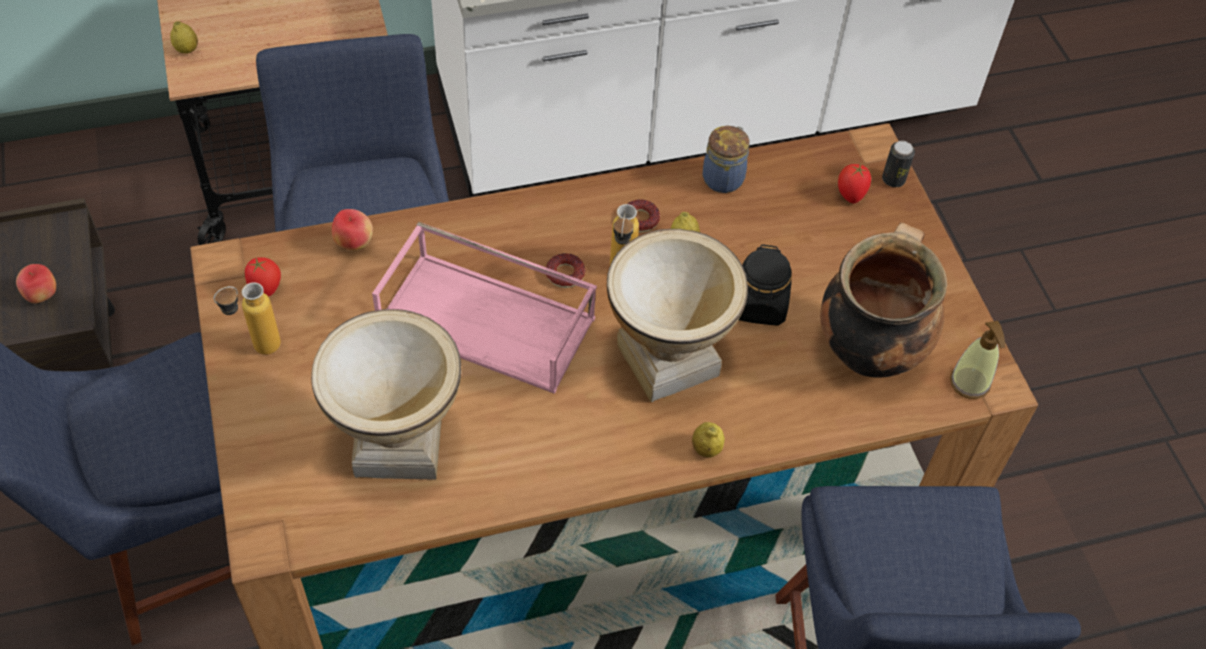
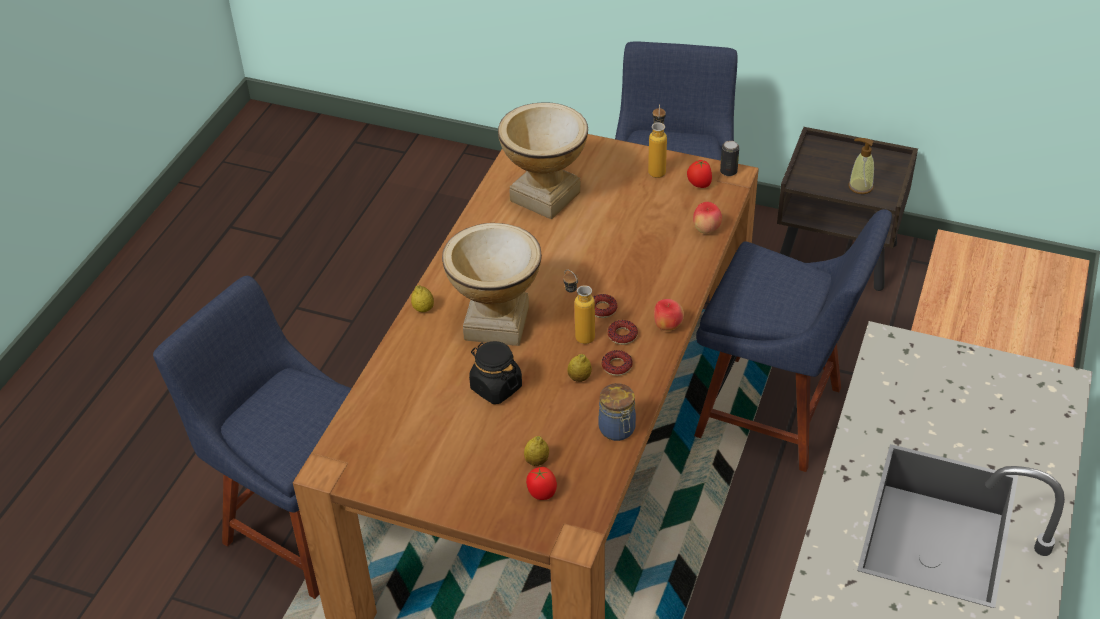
camera: 130 degrees right, 10 degrees down
apple [16,264,56,304] -> apple moved to [654,299,684,331]
lemon [170,21,198,54] -> lemon moved to [524,436,549,466]
pink tray [372,222,597,394] -> none
cooking pot [820,222,947,378] -> none
can [882,141,915,187] -> can moved to [720,141,739,176]
soap dispenser [950,321,1005,399] -> soap dispenser moved to [848,138,874,194]
none -> donut [608,320,638,345]

